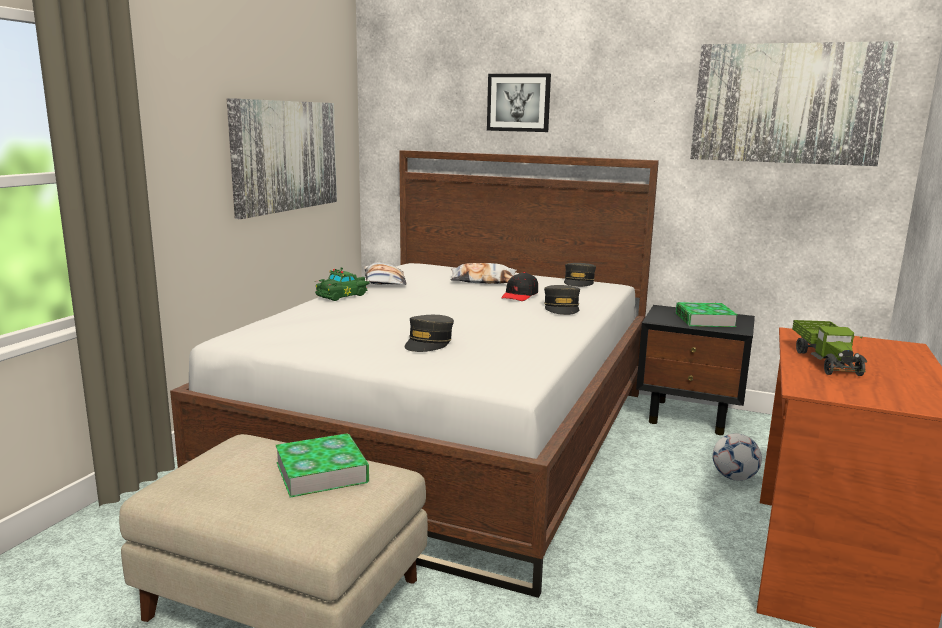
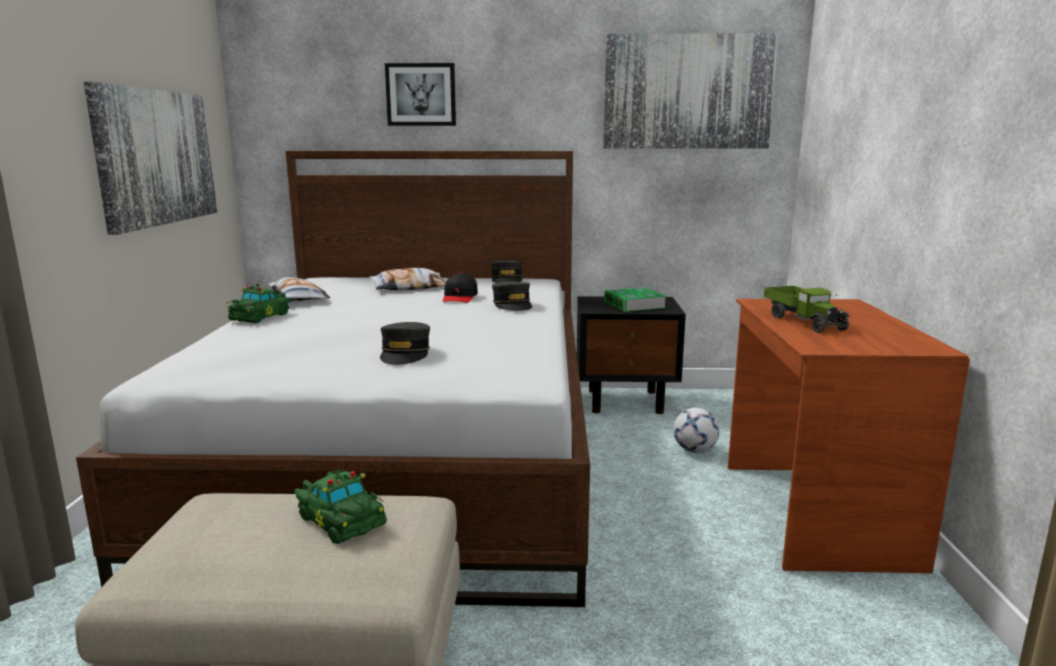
camera: 20 degrees left, 0 degrees up
book [276,433,369,497] -> green toy car [294,469,387,544]

